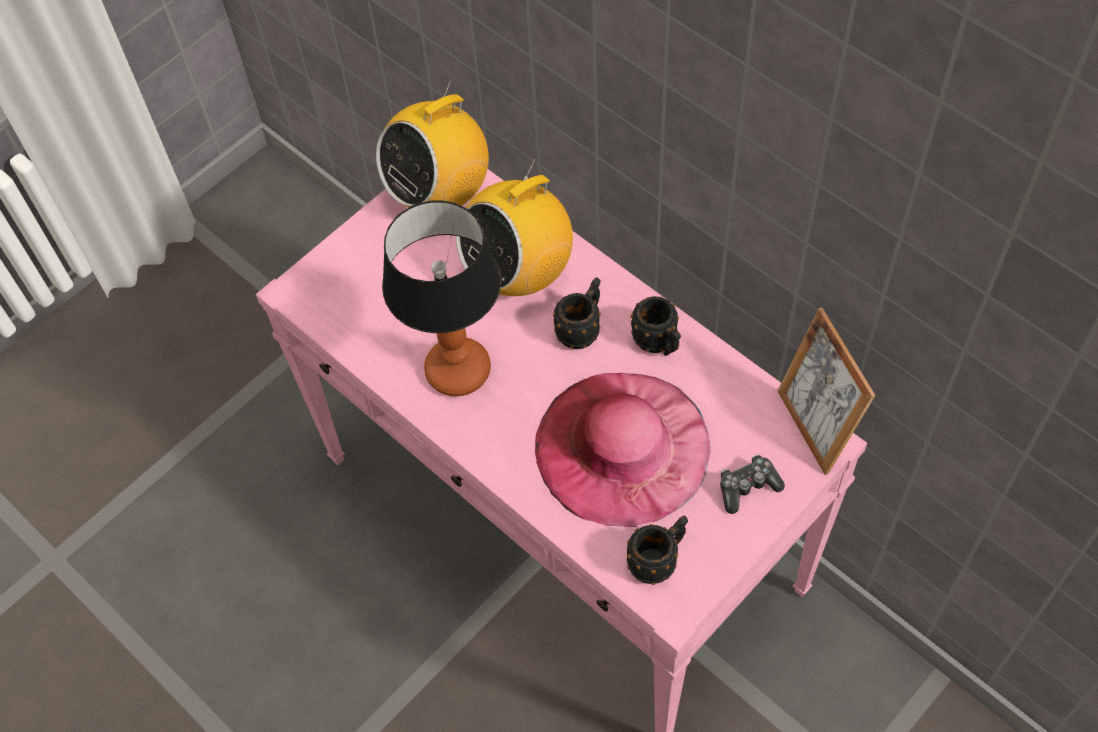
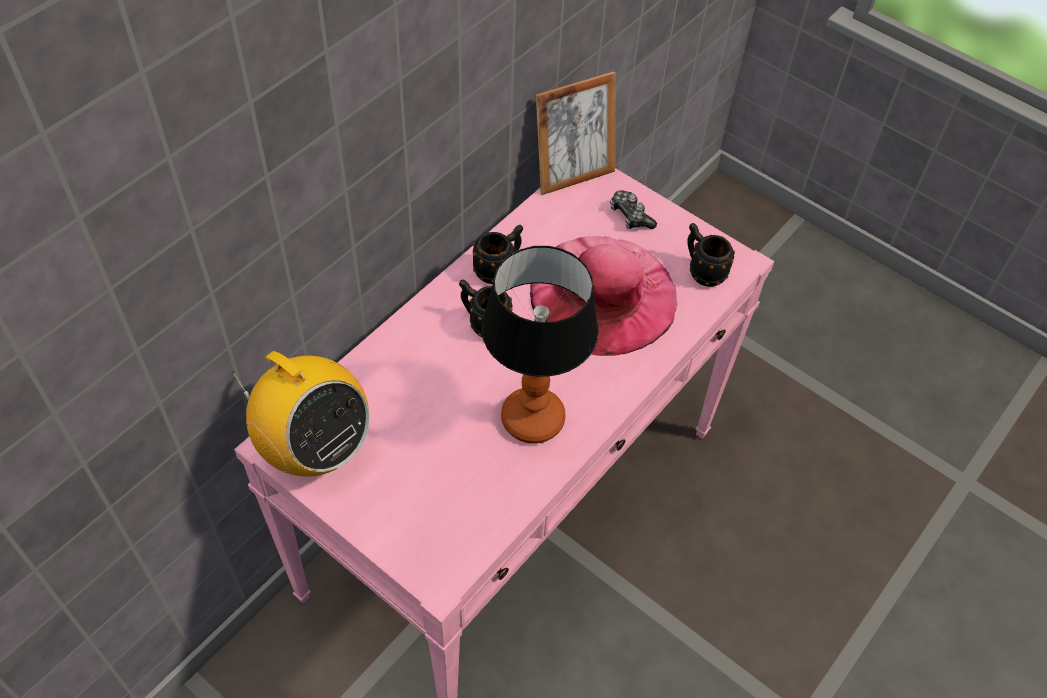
camera: 100 degrees left, 5 degrees down
radio [456,157,573,296] -> none

